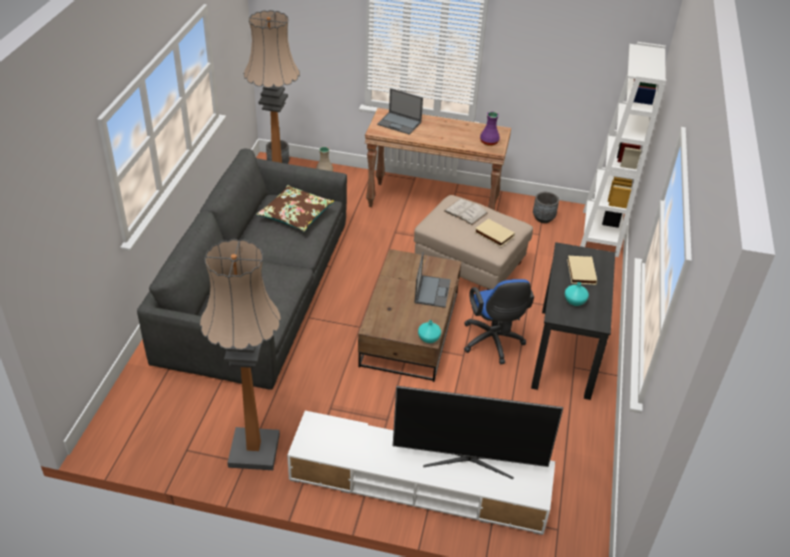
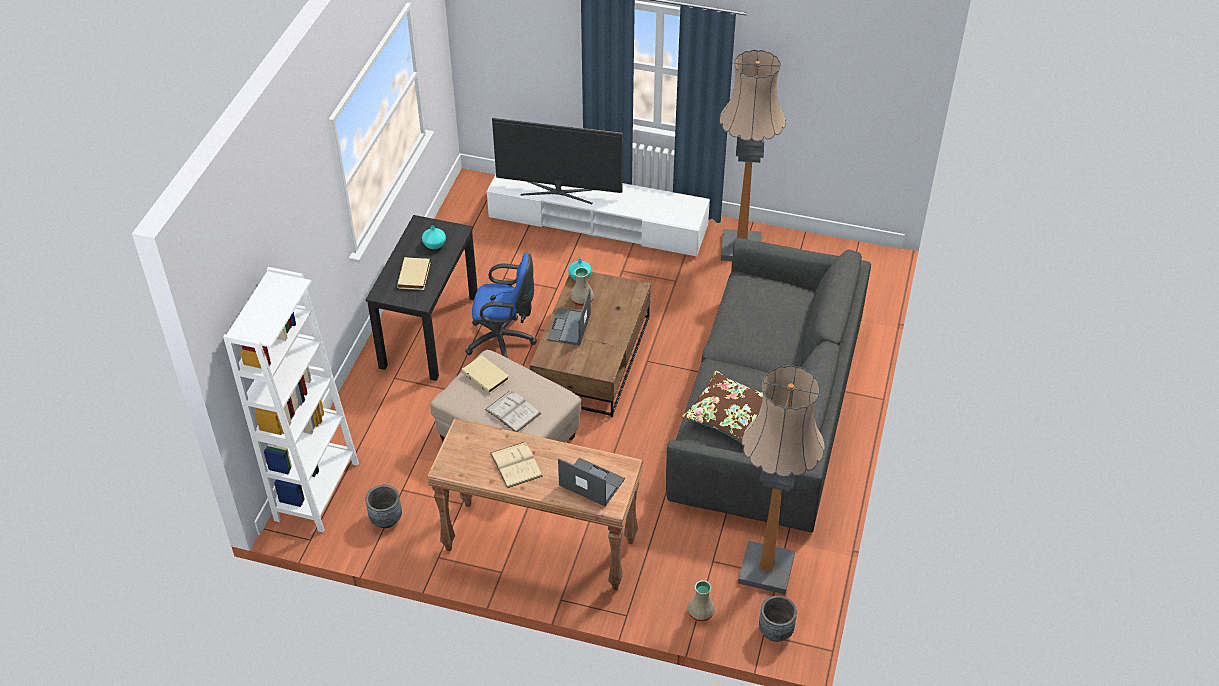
camera: 175 degrees left, 5 degrees up
blue office chair [464,279,534,364] -> blue office chair turned 105 degrees clockwise [465,253,537,358]
purple vase [480,111,500,146] -> none
none -> beige book [490,442,543,488]
none -> beige vase [570,267,594,306]

